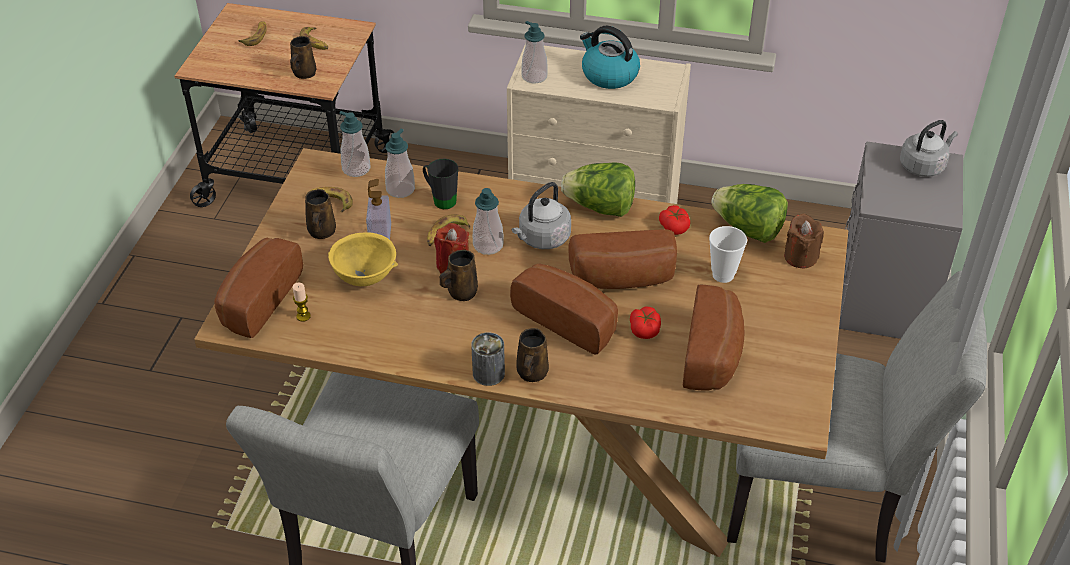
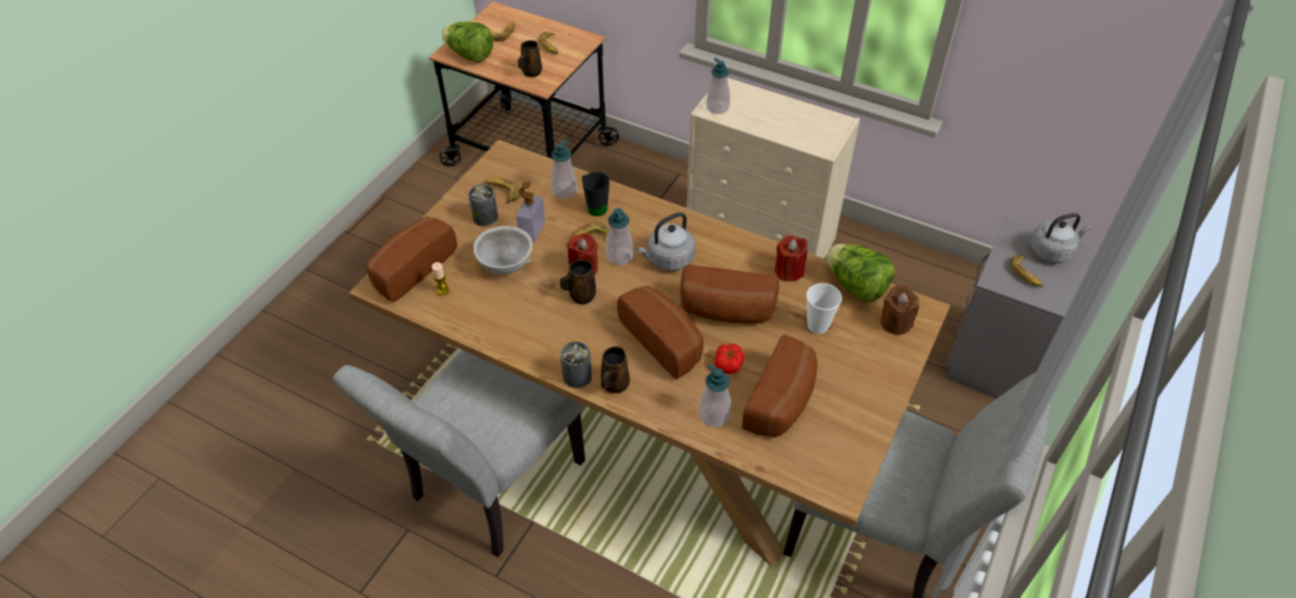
camera: 15 degrees right, 5 degrees up
brown mug [305,189,336,239] -> can [468,184,498,227]
yellow bowl [328,232,398,286] -> grey bowl [473,226,533,275]
soap dispenser [339,111,370,177] -> soap dispenser moved to [699,364,731,427]
lettuce [561,162,635,217] -> lettuce moved to [441,22,493,63]
kettle [580,26,640,89] -> none
tomato [659,205,690,235] -> red candle [775,235,808,281]
none -> banana [1010,255,1043,287]

